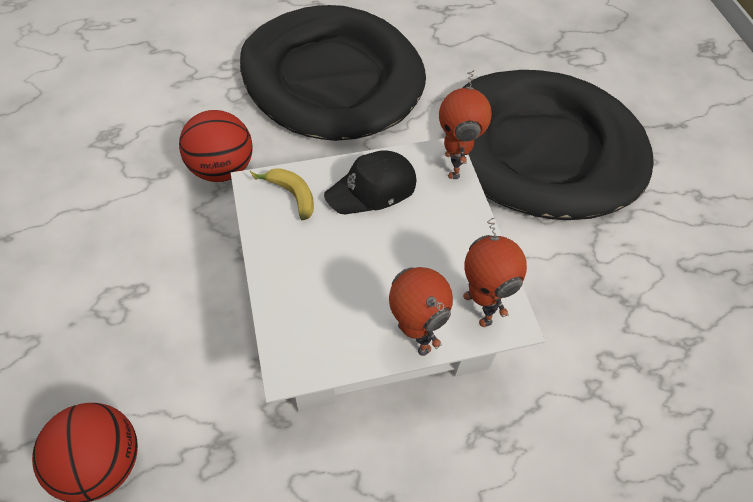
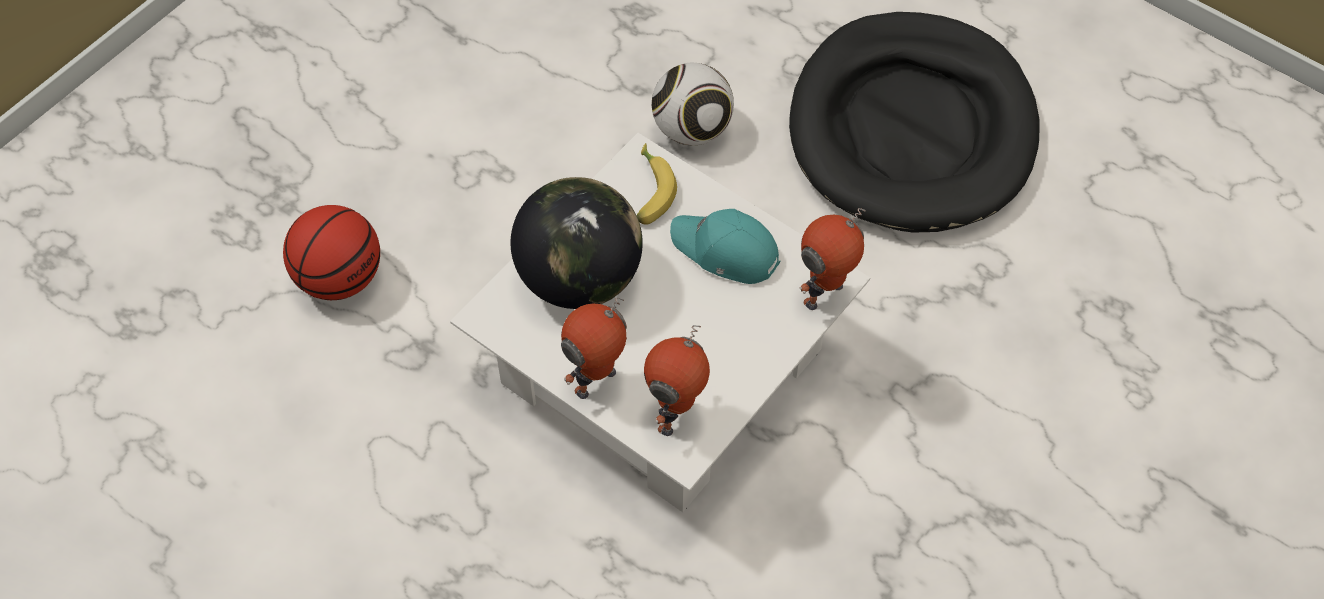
camera: 55 degrees right, 0 degrees up
basketball [179,110,253,182] -> football [652,63,734,145]
black cap [324,150,416,214] -> turquoise cap [670,209,780,284]
toy robot [389,267,453,356] -> toy robot turned 150 degrees counterclockwise [561,297,627,399]
black dog bed [463,70,654,220] -> none
none -> globe [511,177,643,309]

